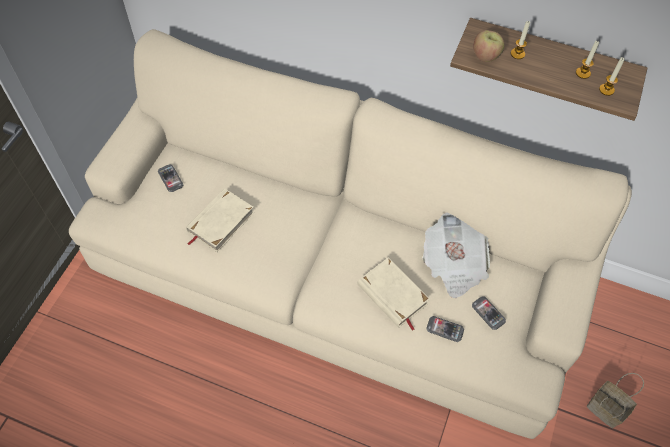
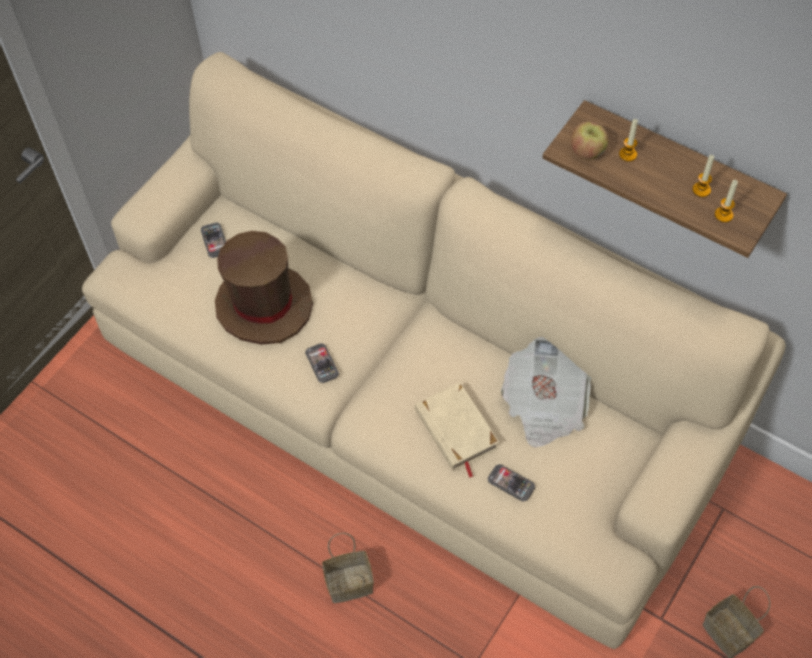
camera: 15 degrees right, 0 degrees up
beige book [186,188,254,252] -> brown hat [215,231,313,345]
phone [472,296,506,330] -> phone moved to [305,343,339,383]
none -> basket [322,533,374,603]

